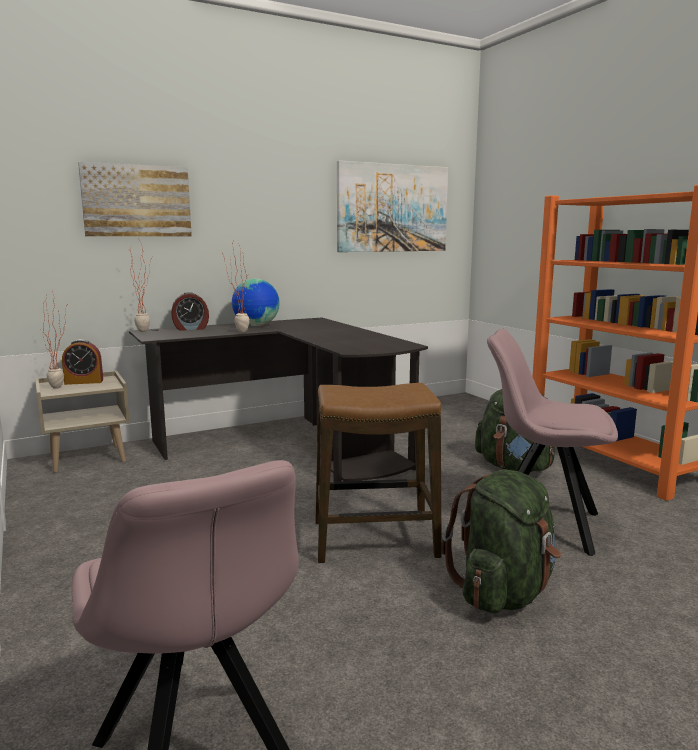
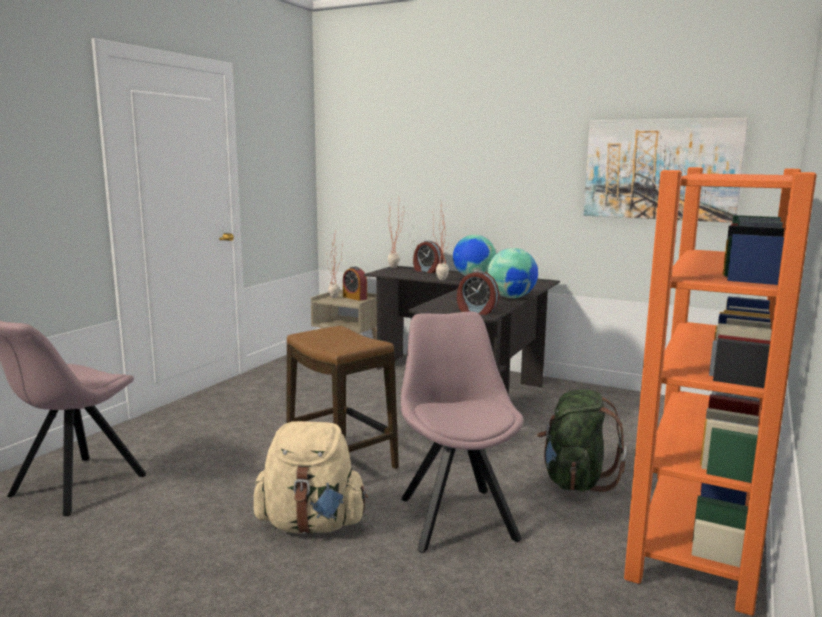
camera: 55 degrees right, 0 degrees up
picture [78,162,192,237] -> none
green backpack [441,469,561,613] -> beige backpack [254,421,368,534]
none -> alarm clock [457,270,499,315]
none -> globe [487,248,538,298]

